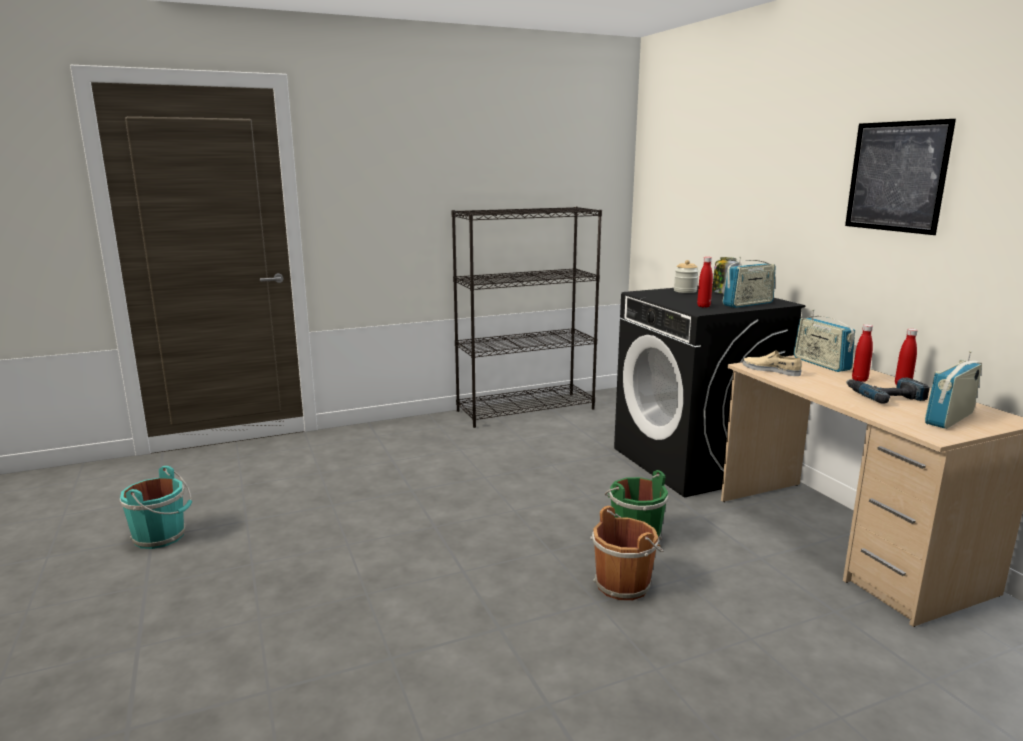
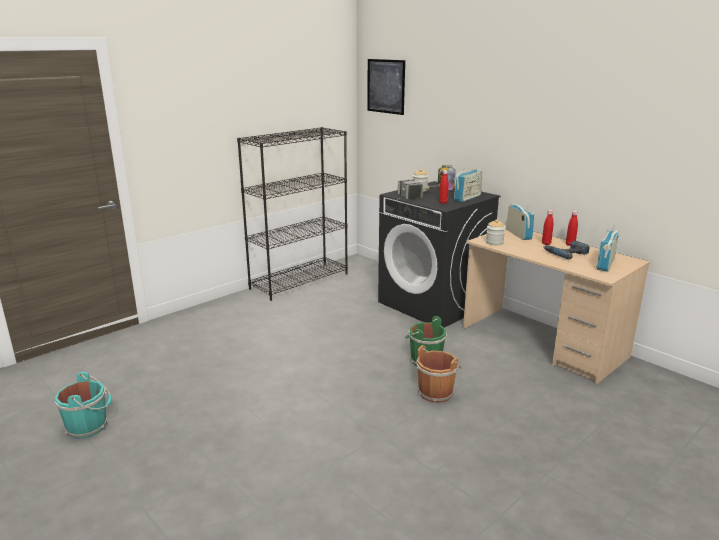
camera: 20 degrees left, 5 degrees up
beige shoe [743,350,802,376] -> jar [486,219,505,245]
radio [794,309,855,372] -> radio turned 150 degrees counterclockwise [506,204,534,240]
picture [845,119,956,235] -> picture moved to [367,59,405,115]
none -> hammer [398,180,440,199]

